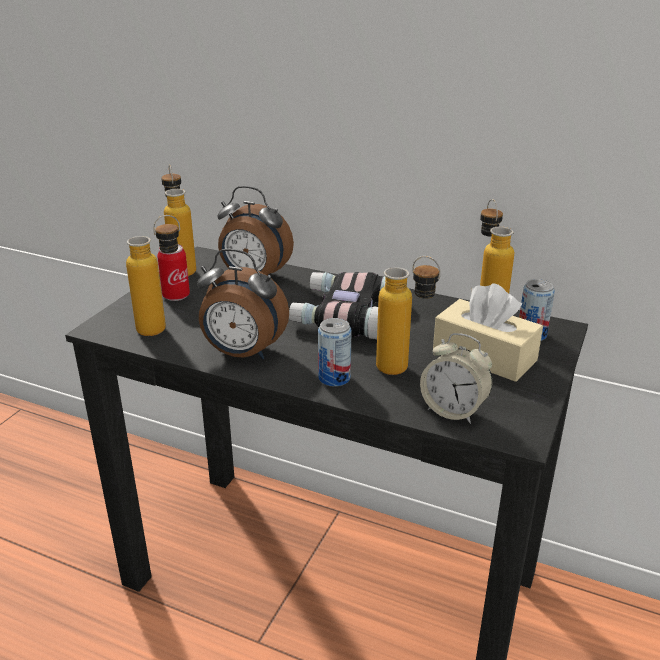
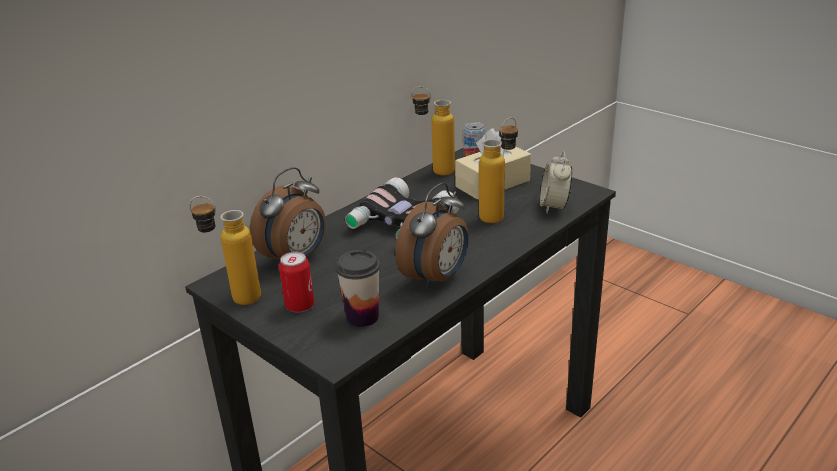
camera: 70 degrees left, 0 degrees up
bottle [126,215,180,336] -> cup [336,250,380,327]
can [318,318,352,387] -> none
alarm clock [420,333,493,424] -> alarm clock turned 135 degrees clockwise [540,151,572,213]

